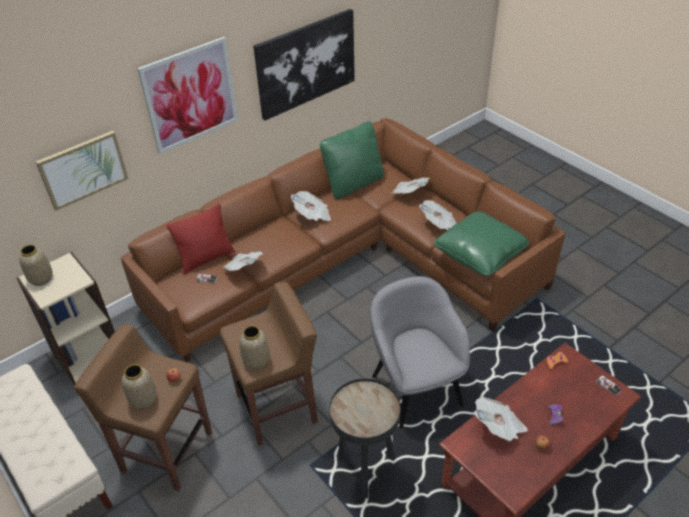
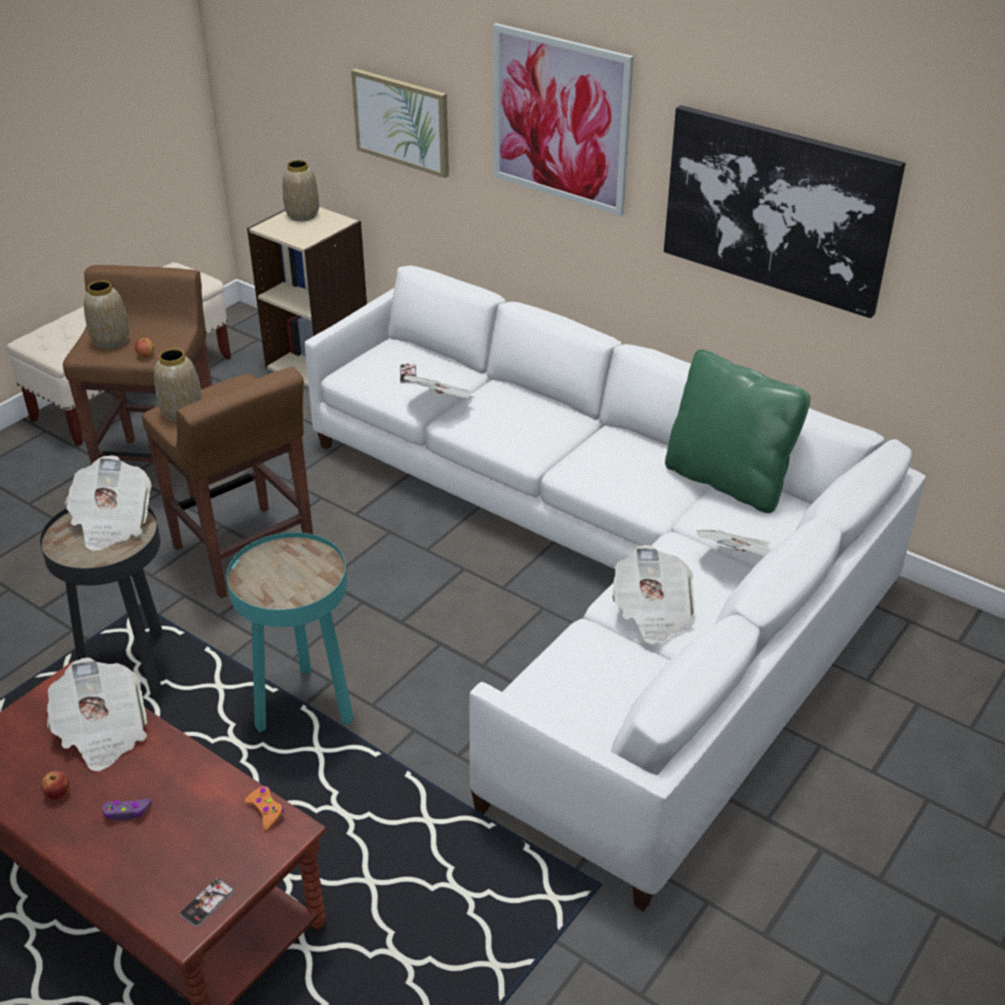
camera: 75 degrees right, 5 degrees down
brown sofa [121,118,565,362] -> white sofa [305,265,926,912]
red pillow [166,203,235,275] -> none
newspaper [291,191,331,221] -> newspaper moved to [65,455,152,551]
grey armchair [370,276,470,428] -> turquoise side table [227,532,354,732]
green pillow [434,211,529,276] -> none

